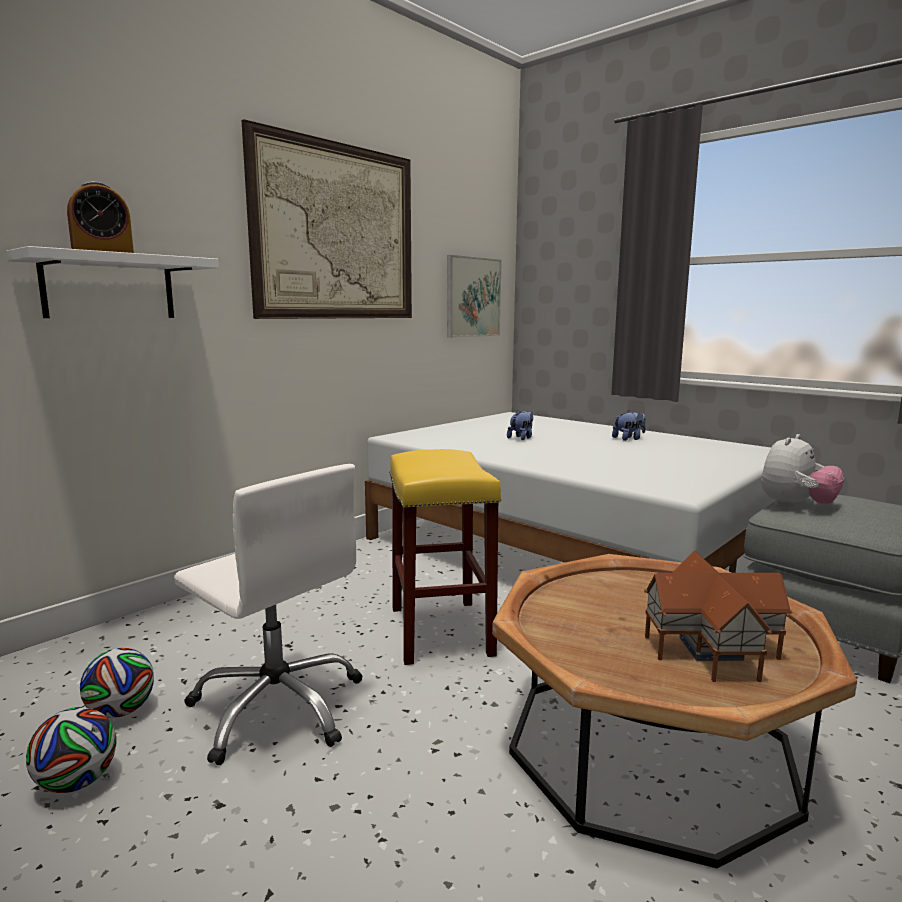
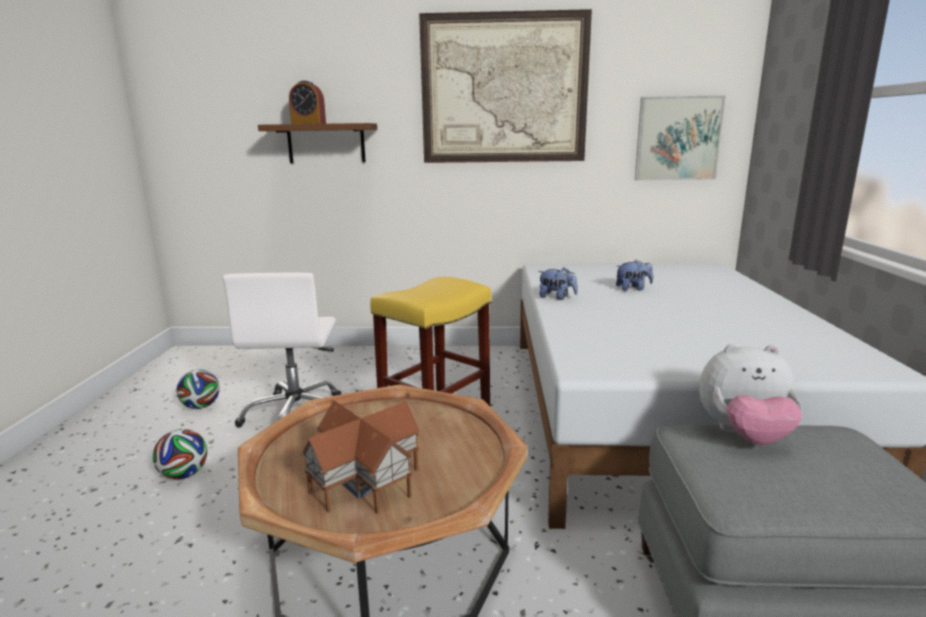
camera: 50 degrees right, 5 degrees up
white shelf [6,246,219,318] -> brown shelf [258,123,377,163]
football [80,648,154,718] -> football moved to [153,429,207,480]
plush toy [612,410,646,441] -> plush toy moved to [538,268,578,300]

